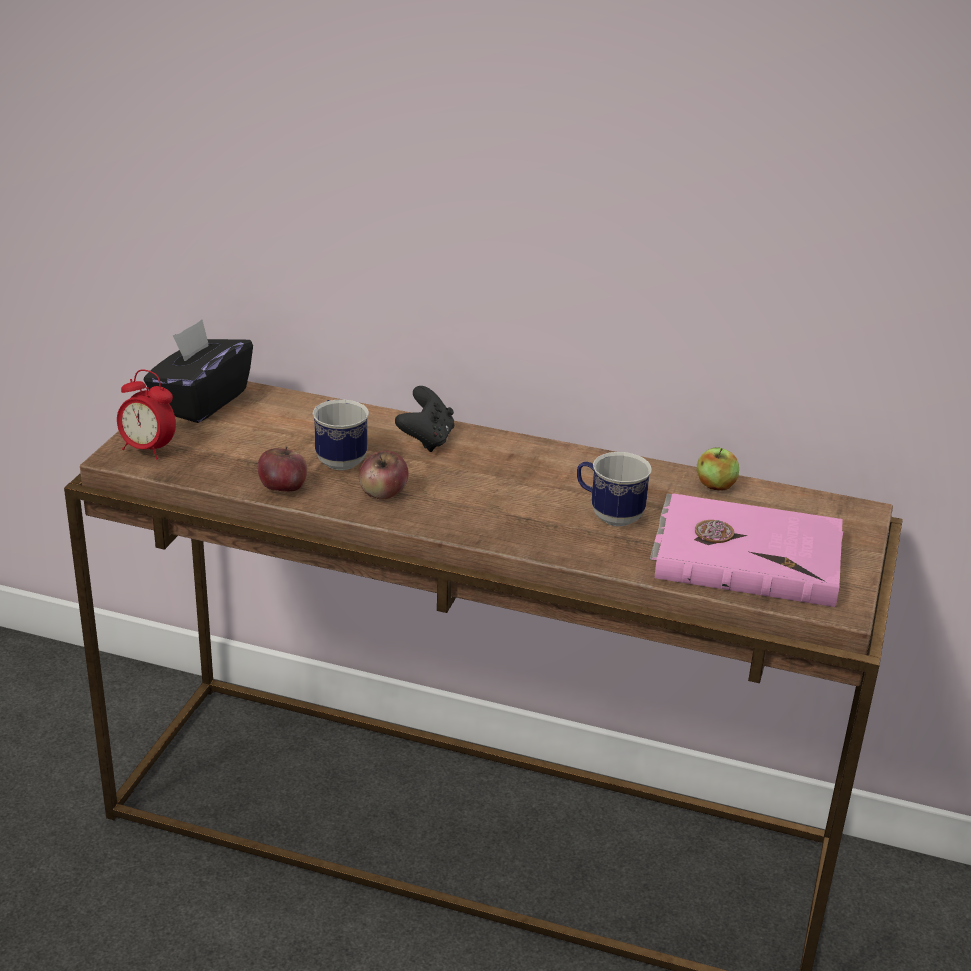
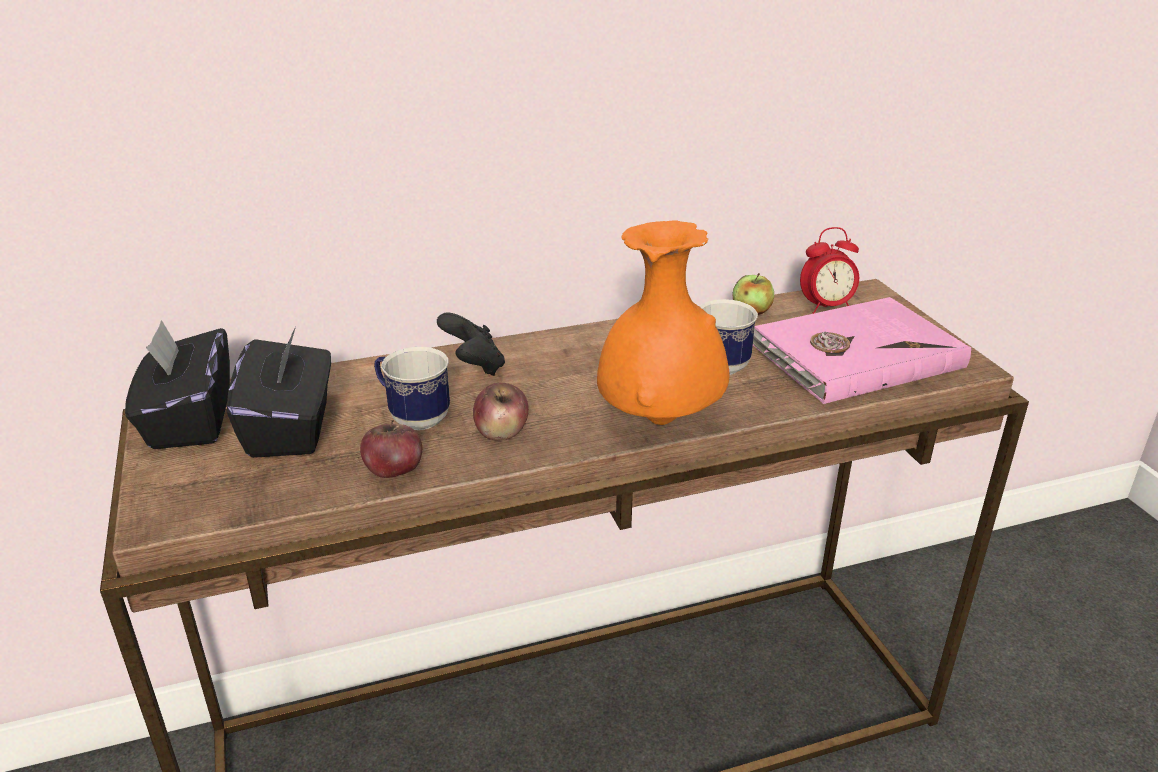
camera: 35 degrees left, 0 degrees up
alarm clock [117,369,176,460] -> alarm clock moved to [800,227,859,314]
none -> black tissue box [227,327,331,458]
none -> orange vase [597,220,729,425]

